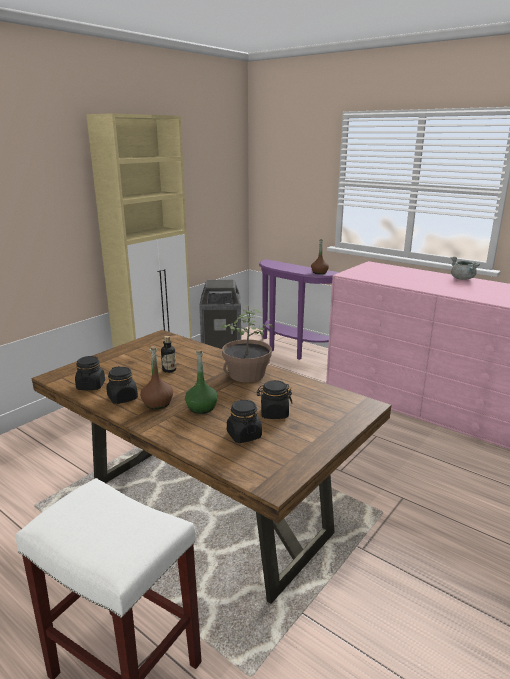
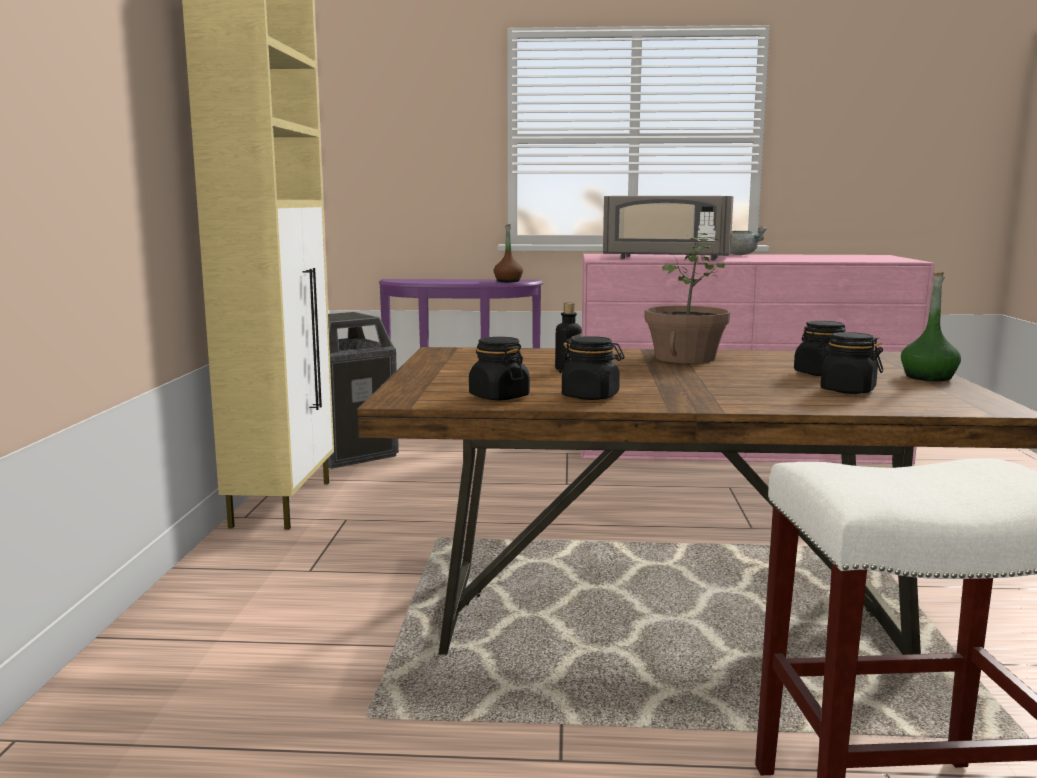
camera: 35 degrees left, 10 degrees down
brown bottle [140,346,173,409] -> none
green bottle [185,350,218,414] -> green bottle moved to [901,272,961,381]
none -> grey microwave [603,196,733,260]

